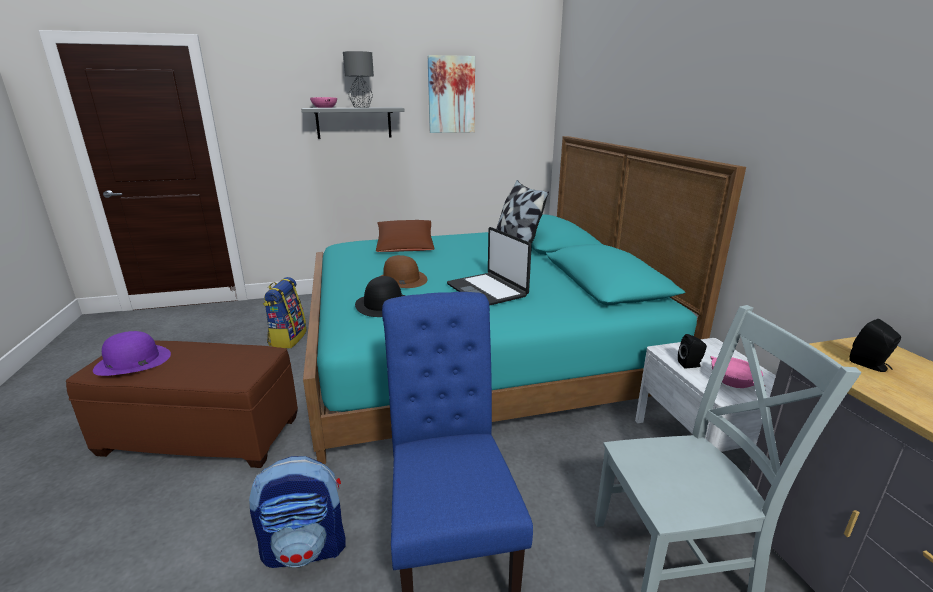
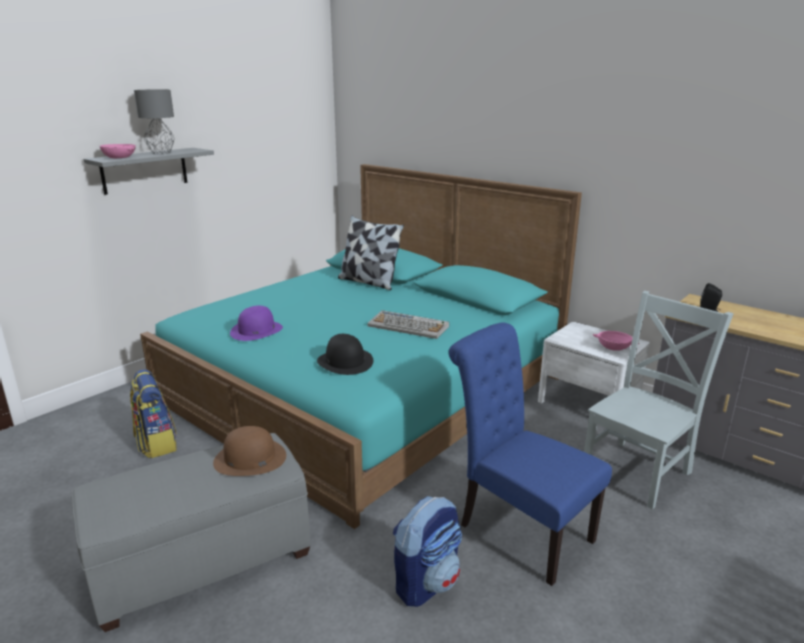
camera: 35 degrees left, 0 degrees up
brown ottoman [66,341,298,468] -> grey ottoman [71,433,310,632]
purple hat [93,331,171,376] -> purple hat moved to [230,306,283,341]
brown pillow [376,220,434,252] -> none
brown hat [381,255,428,288] -> brown hat moved to [213,426,286,476]
picture [428,55,475,133] -> none
laptop [447,227,532,306] -> keyboard [368,310,449,339]
black speaker [678,334,707,368] -> none

